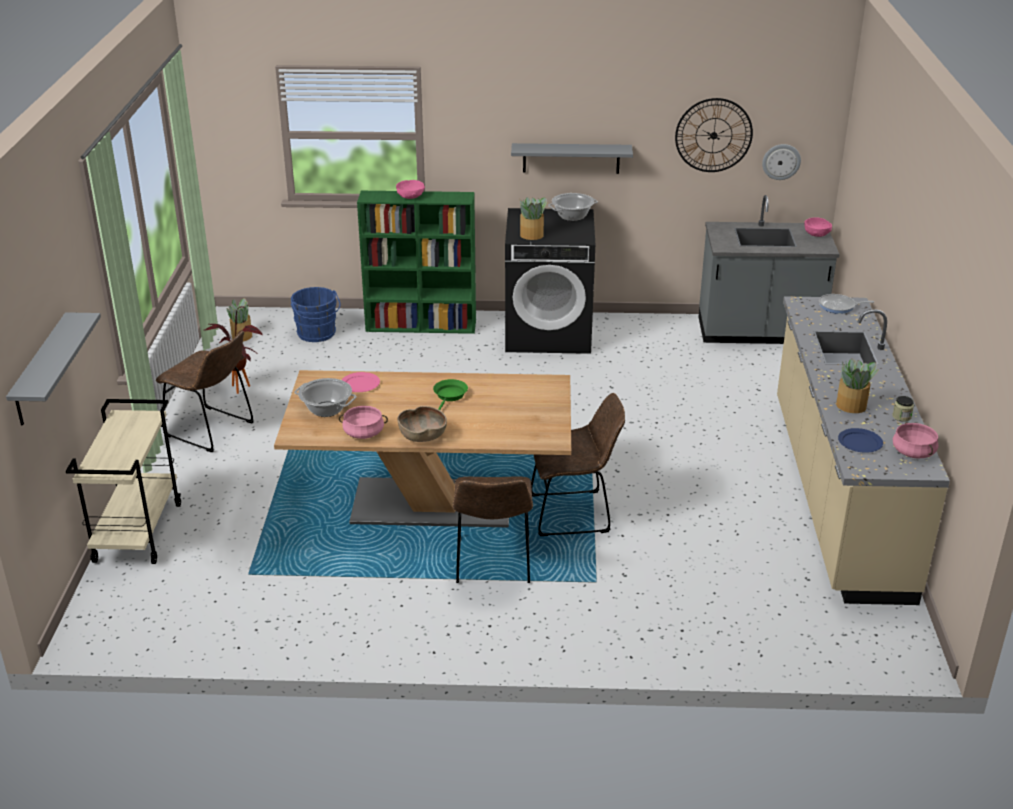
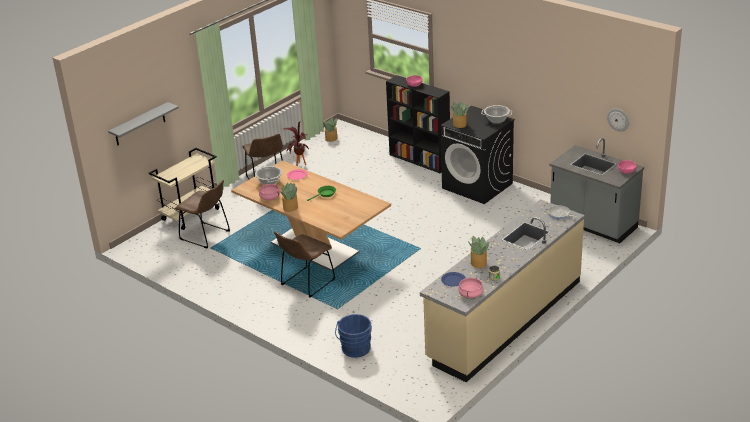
camera: 40 degrees right, 0 degrees up
blue bucket [291,287,340,342] -> blue bucket moved to [335,314,372,358]
green bookcase [357,191,476,334] -> black bookcase [386,75,450,174]
brown bowl [397,406,447,442] -> potted plant [280,183,298,212]
grey shelf [511,143,633,174] -> none
brown chair [531,393,625,536] -> brown chair moved to [175,180,230,248]
wall clock [675,98,753,172] -> none

